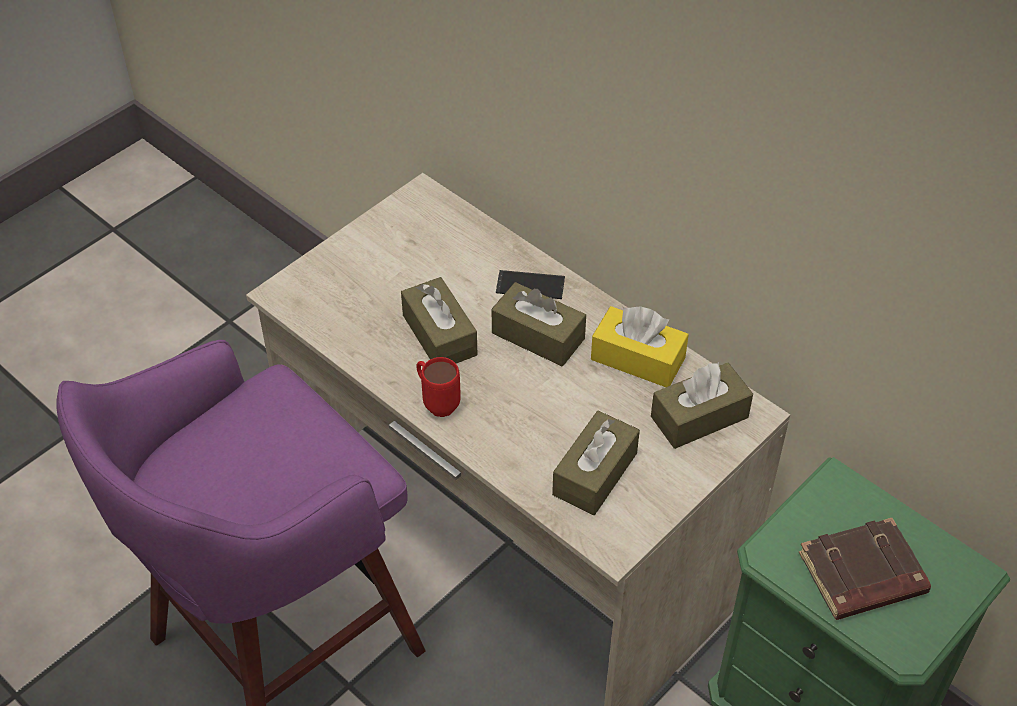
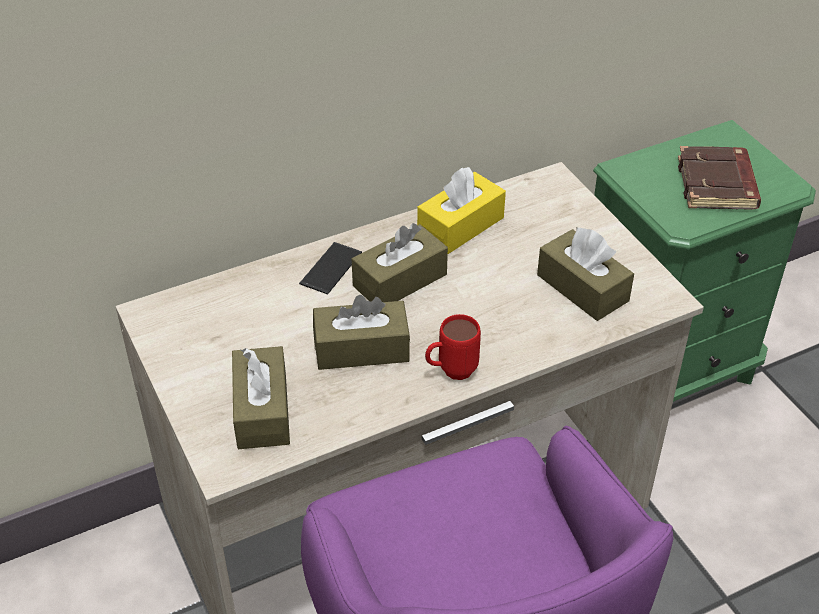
camera: 70 degrees left, 5 degrees down
brown tissue box [651,362,753,449] -> brown tissue box moved to [232,346,290,449]

